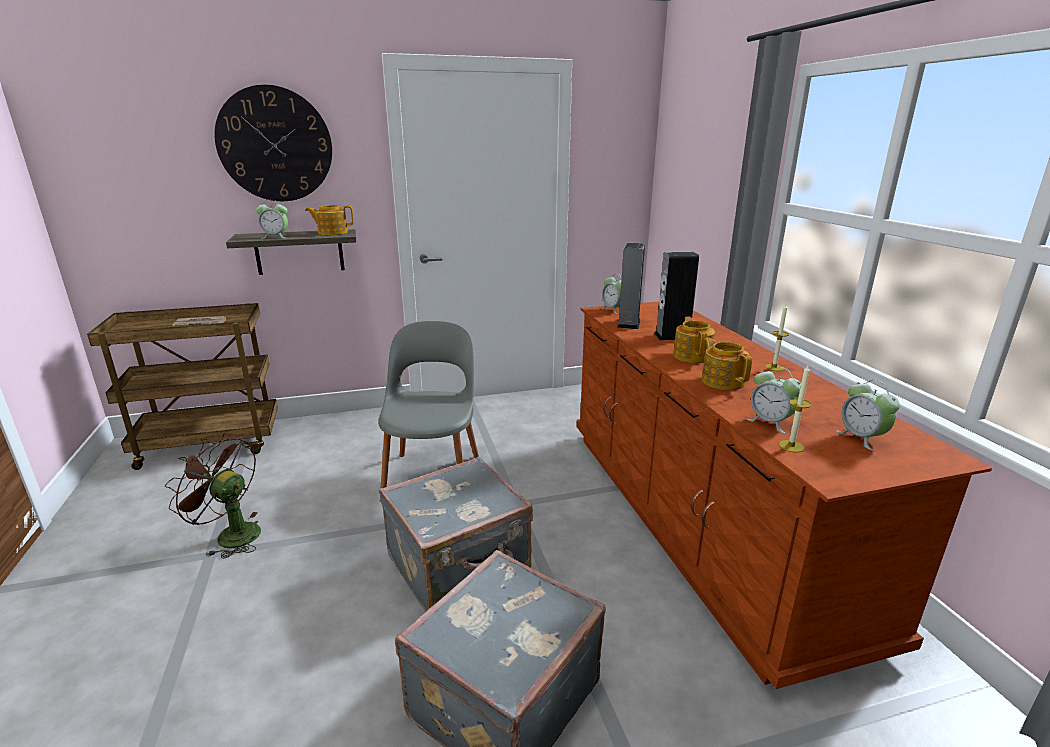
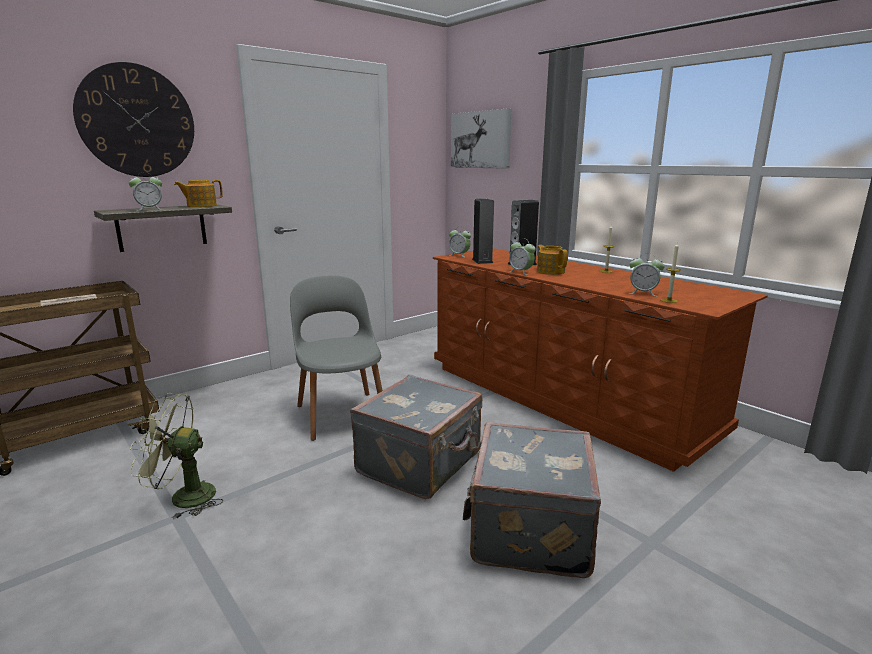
camera: 25 degrees left, 5 degrees down
brown fan [165,433,261,559] -> green fan [130,393,223,519]
teapot [702,338,752,390] -> none
alarm clock [836,379,900,450] -> alarm clock moved to [509,239,536,275]
none -> picture [451,108,512,169]

